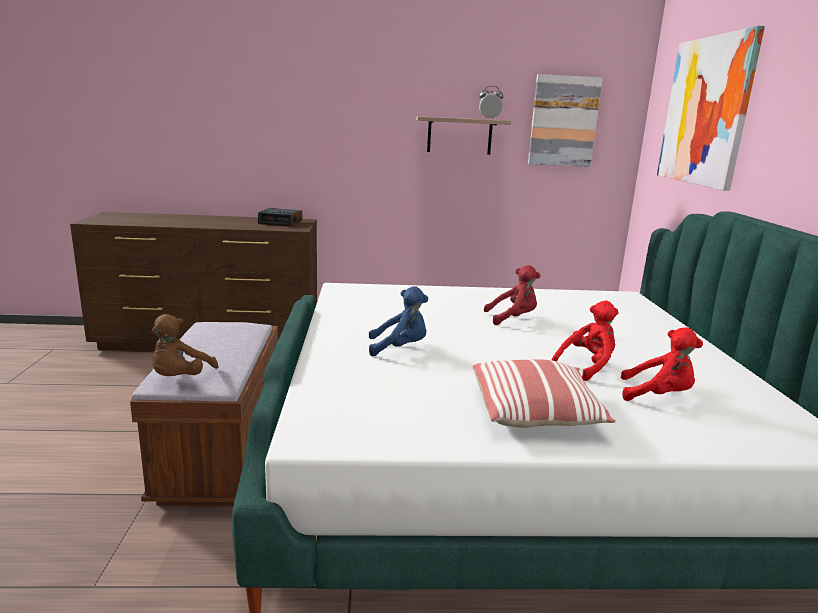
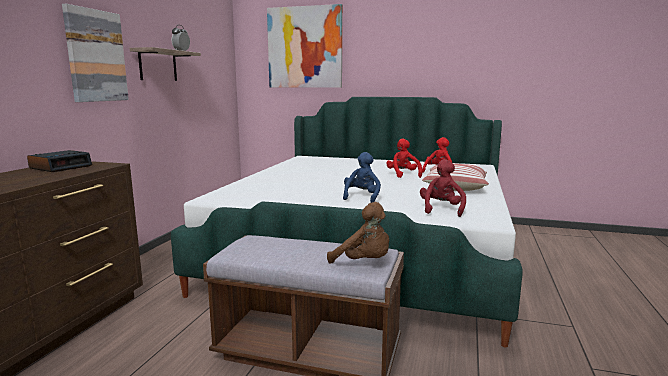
camera: 70 degrees left, 5 degrees down
red plush toy [484,265,540,325] -> red plush toy moved to [420,159,466,217]
picture [528,74,603,167] -> picture moved to [62,4,129,102]

